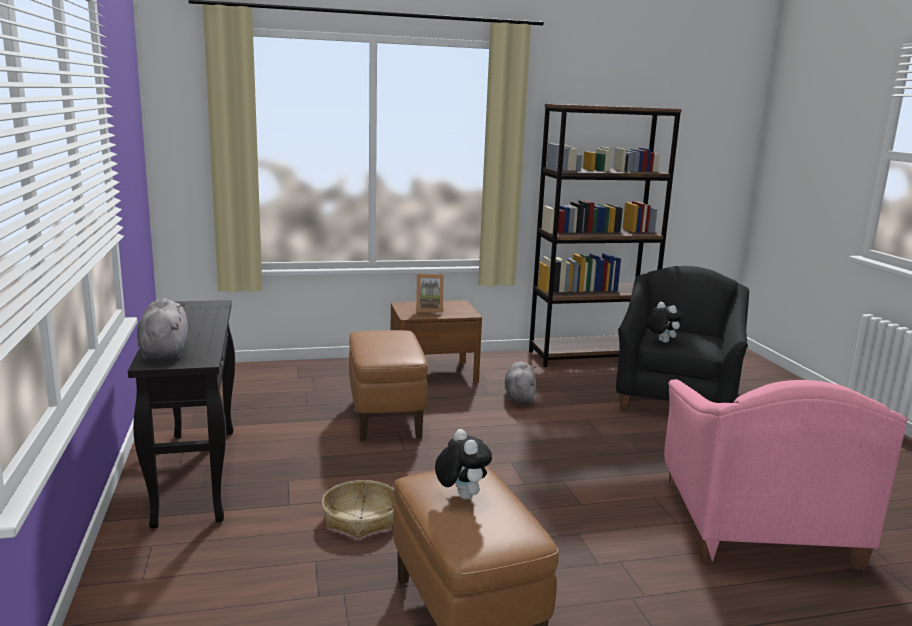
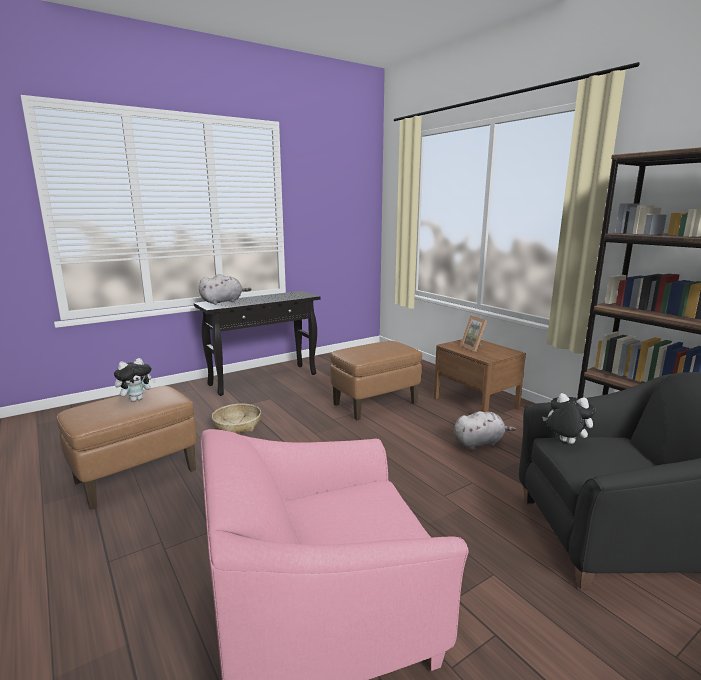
camera: 70 degrees right, 0 degrees up
plush toy [645,302,684,343] -> plush toy turned 90 degrees counterclockwise [542,393,595,444]

